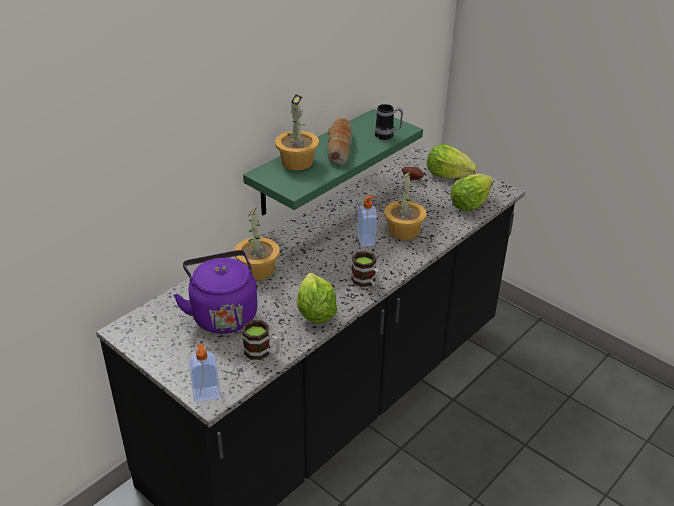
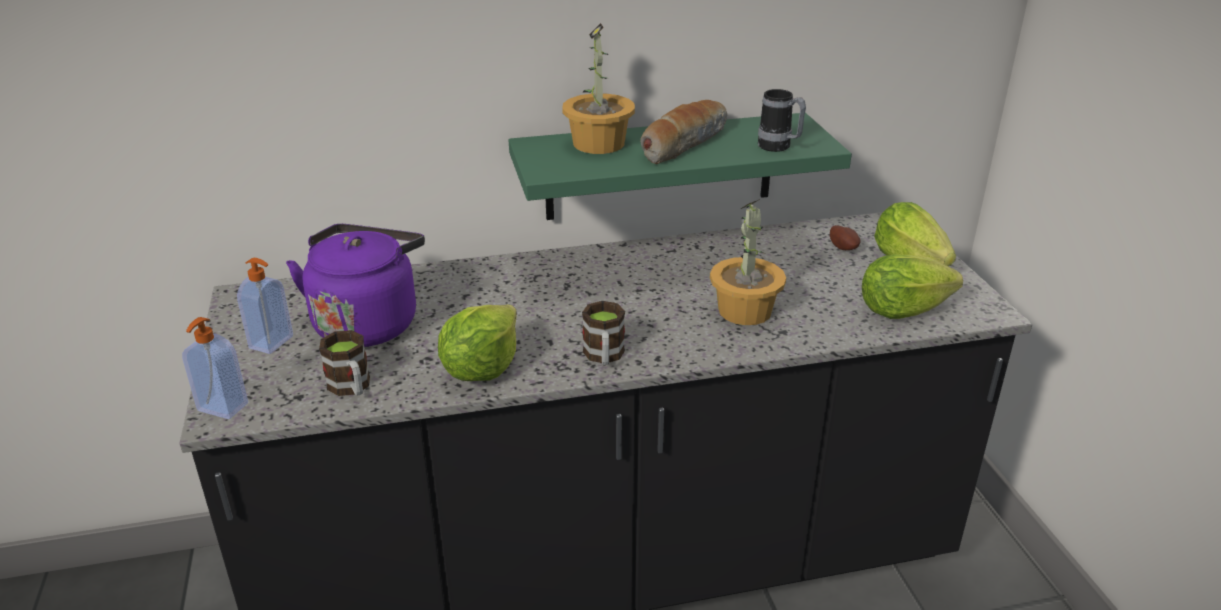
camera: 35 degrees right, 5 degrees down
potted plant [234,207,280,280] -> none
soap dispenser [357,196,377,247] -> soap dispenser moved to [237,258,293,354]

